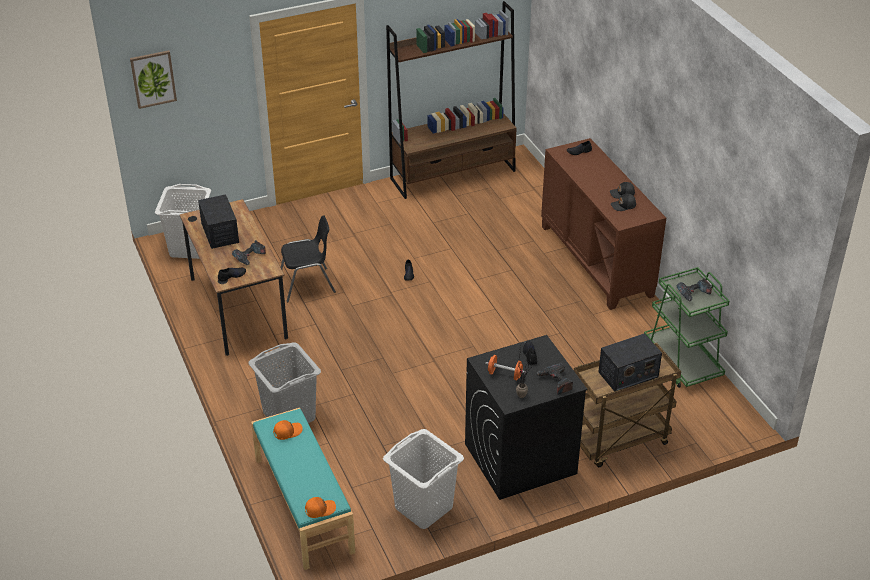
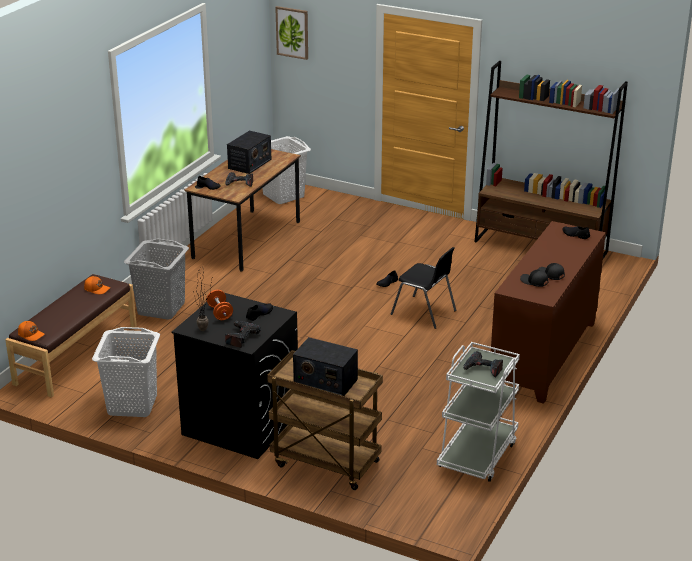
camera: 50 degrees right, 10 degrees down
turquoise bench [251,408,355,570] -> brown bench [5,274,137,398]
black chair [280,215,336,302] -> black chair moved to [391,247,456,329]
green cart [644,267,729,388] -> white cart [437,342,520,482]

